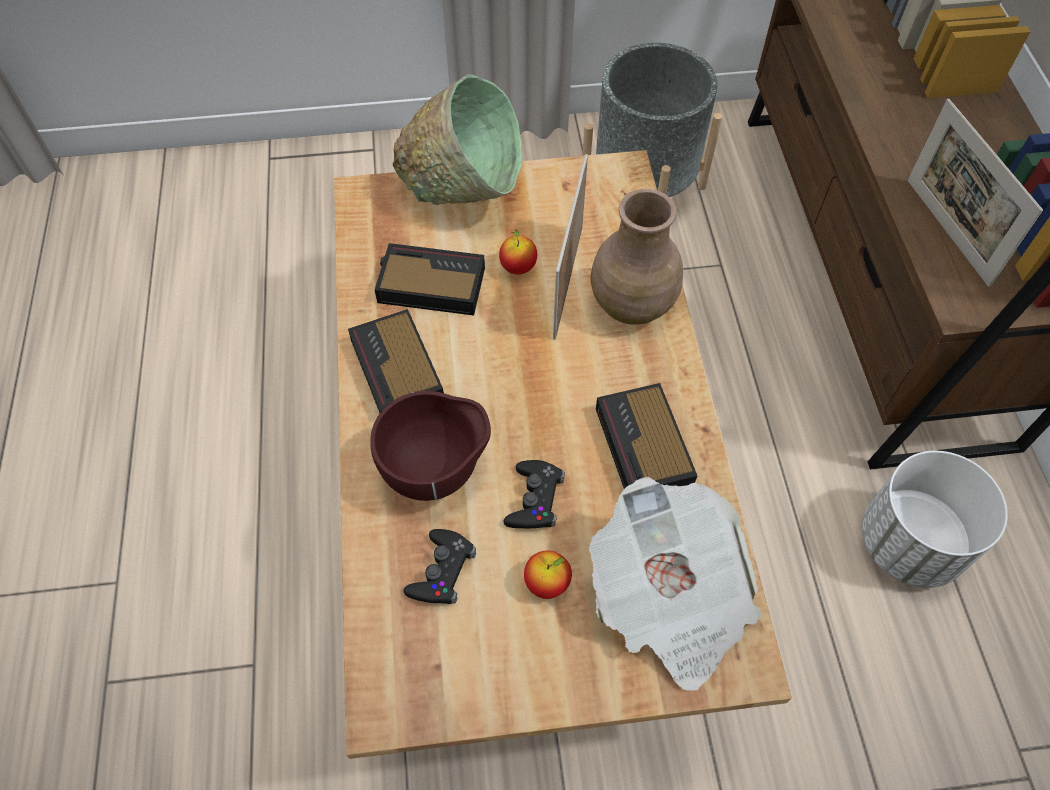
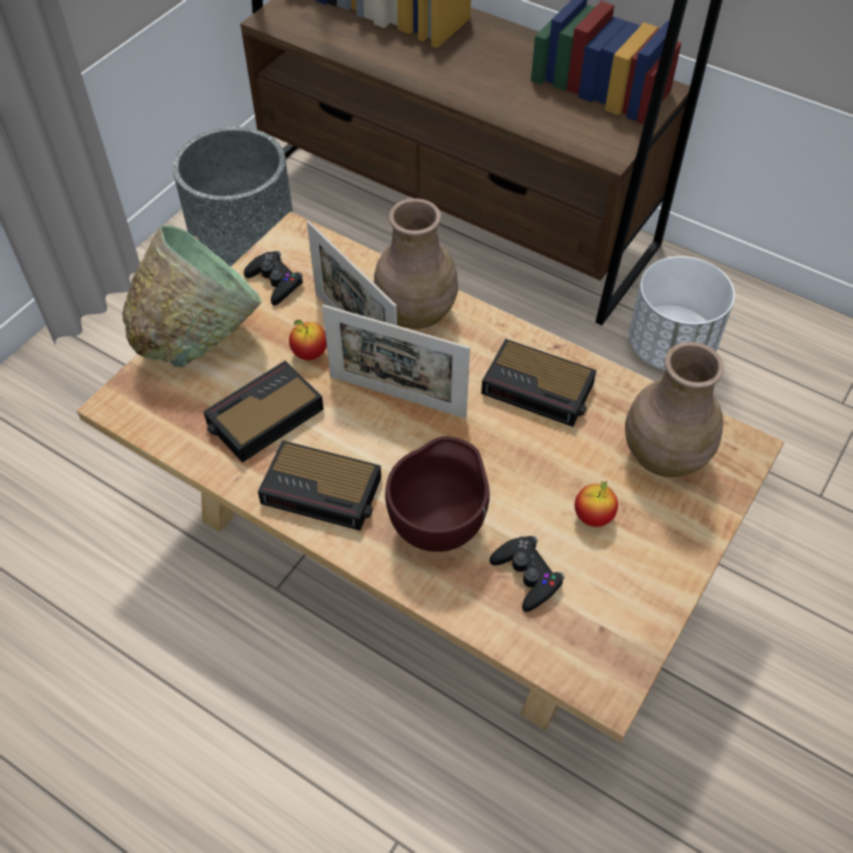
camera: 50 degrees left, 5 degrees down
black game controller [504,460,565,528] -> black game controller moved to [244,251,303,306]
newspaper [589,477,761,691] -> brown vase [625,342,724,477]
picture frame [907,99,1043,287] -> picture frame moved to [322,305,470,418]

